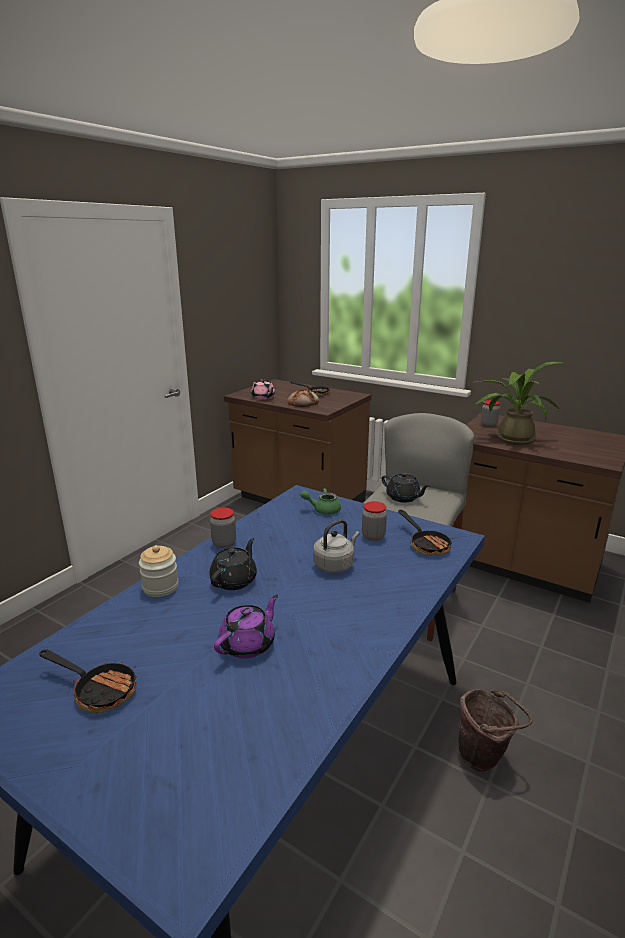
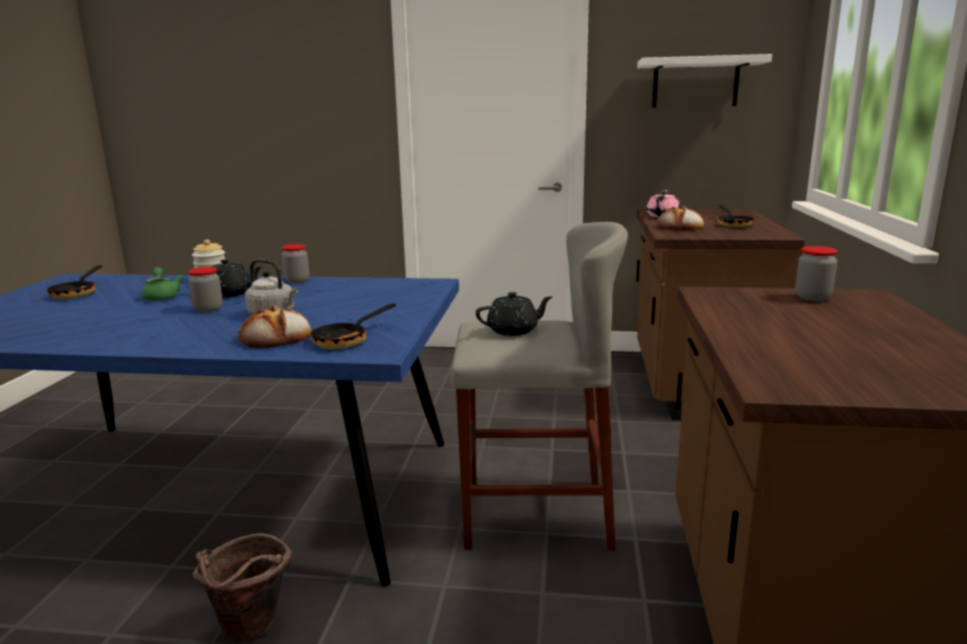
camera: 65 degrees right, 5 degrees down
purple teapot [214,595,278,659] -> none
green teapot [301,488,341,515] -> green teapot moved to [142,267,183,301]
jar [362,501,387,541] -> jar moved to [188,267,223,313]
black teapot [382,473,430,502] -> black teapot turned 120 degrees counterclockwise [476,292,552,336]
potted plant [474,362,564,445] -> none
none -> bread [238,305,311,348]
none -> white shelf [637,54,772,108]

